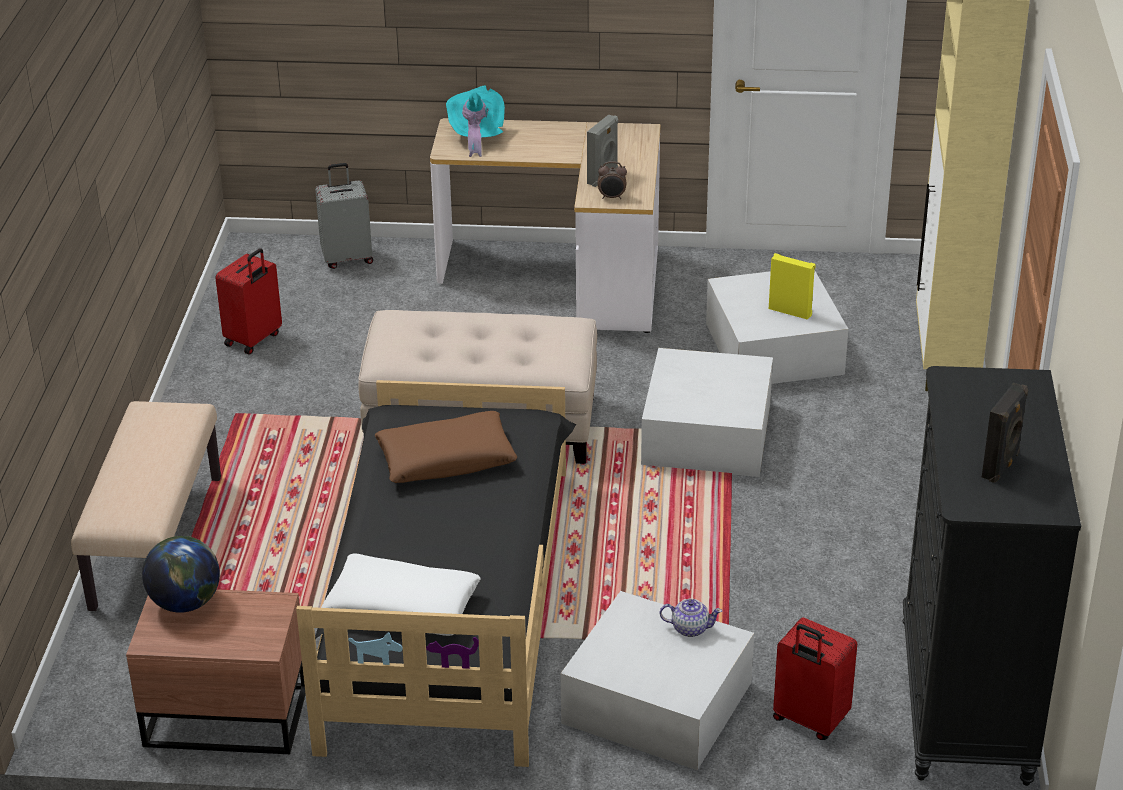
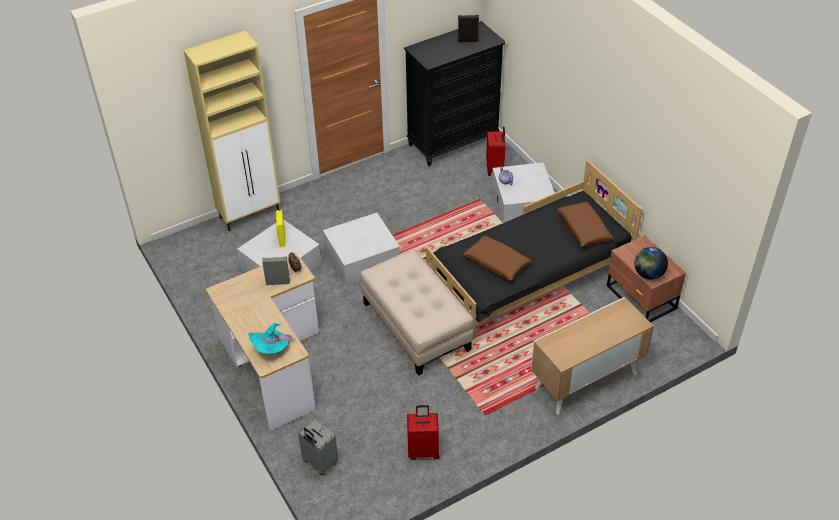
camera: 125 degrees left, 10 degrees up
beige bench [71,401,221,611] -> cabinet [531,297,654,415]
white pillow [321,554,481,636] -> brown pillow [557,202,614,247]

